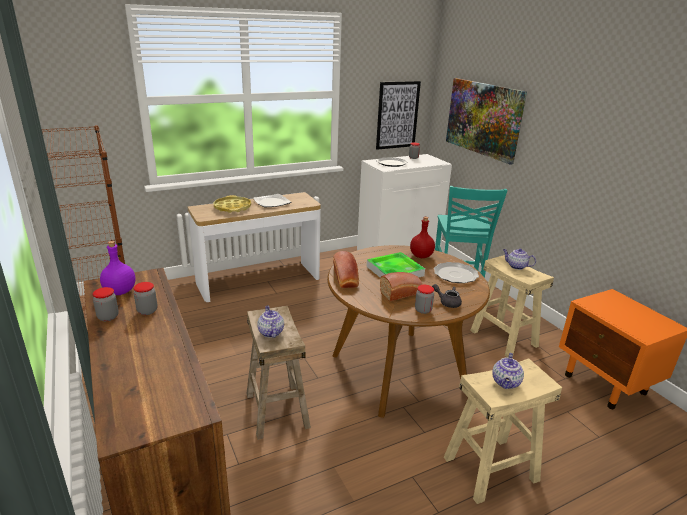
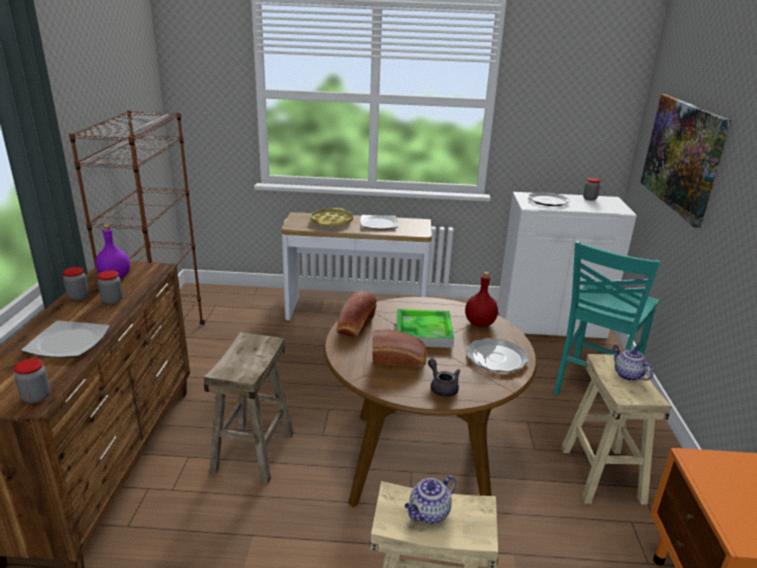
camera: 30 degrees right, 0 degrees up
teapot [257,306,284,338] -> none
picture [376,81,421,150] -> none
jar [415,285,434,314] -> jar moved to [14,358,50,403]
none -> plate [21,321,110,358]

